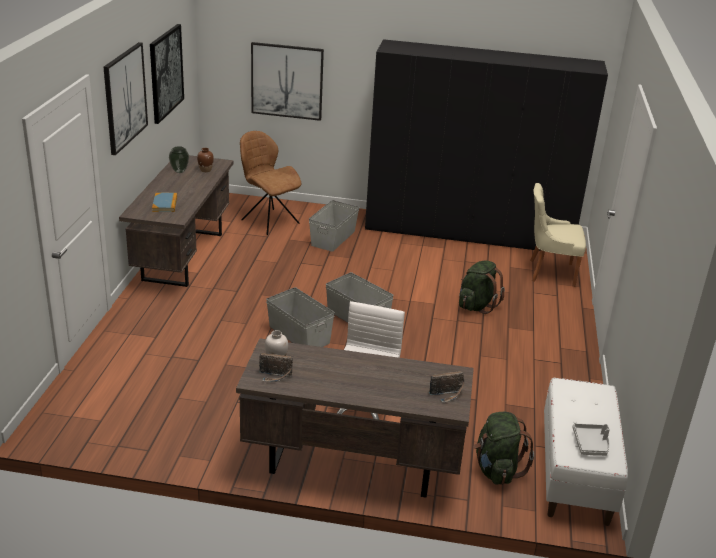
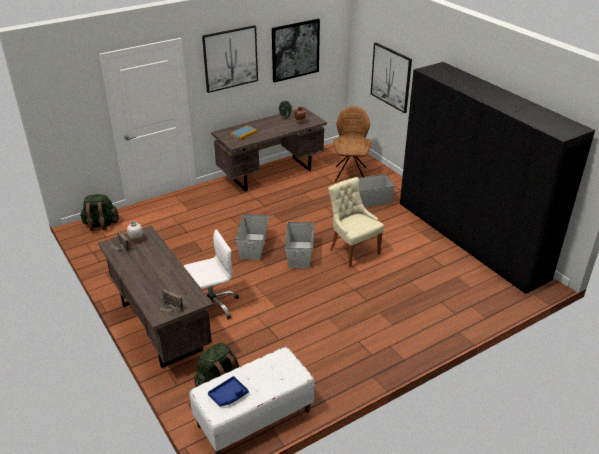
camera: 50 degrees right, 5 degrees up
green backpack [459,261,505,314] -> green backpack moved to [81,194,119,231]
beige chair [530,183,586,287] -> beige chair moved to [328,177,384,268]
grey tray [573,423,610,456] -> blue tray [208,376,249,406]

